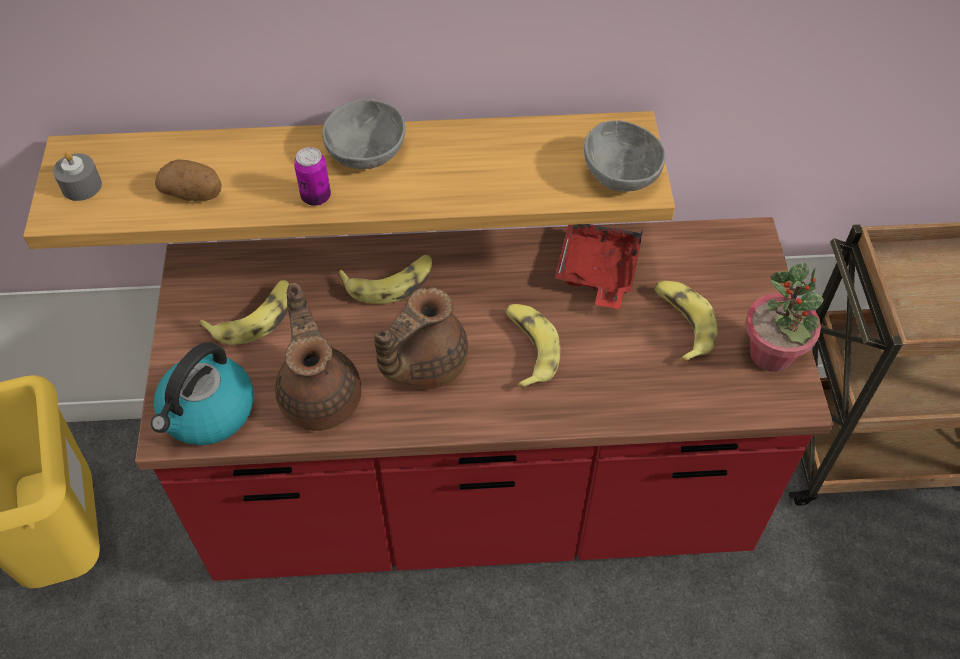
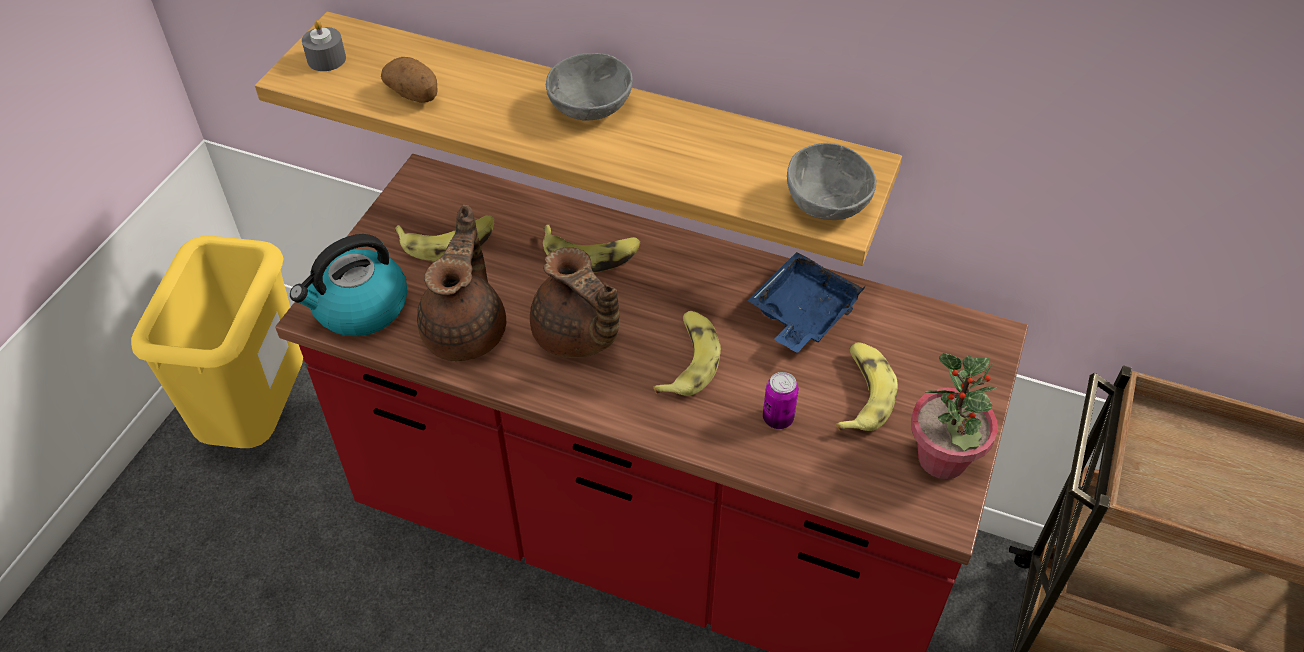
camera: 25 degrees right, 5 degrees down
can [294,147,331,206] -> can moved to [763,372,799,429]
brown teapot [374,287,468,389] -> brown teapot turned 105 degrees counterclockwise [530,247,619,358]
red tray [555,224,643,309] -> blue tray [747,252,865,353]

